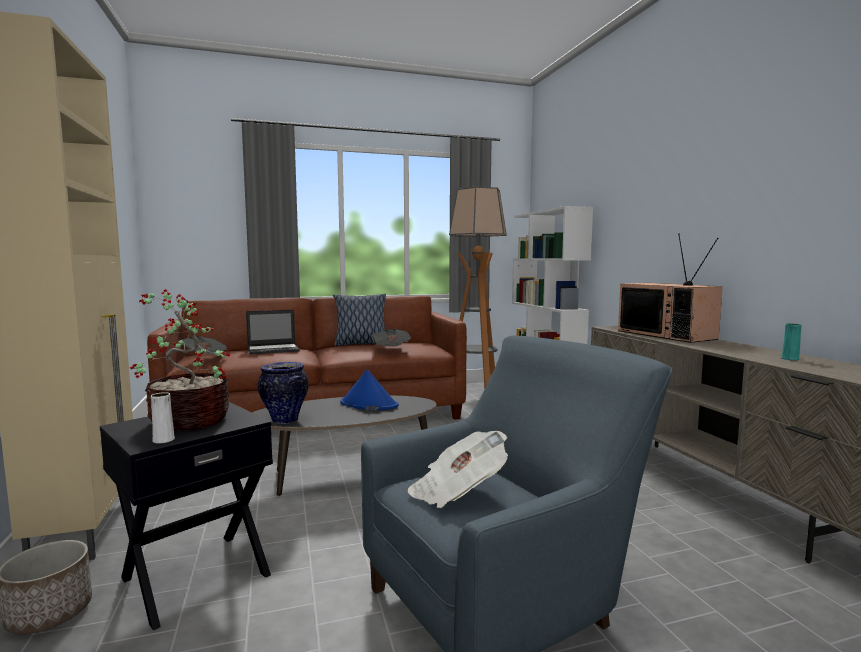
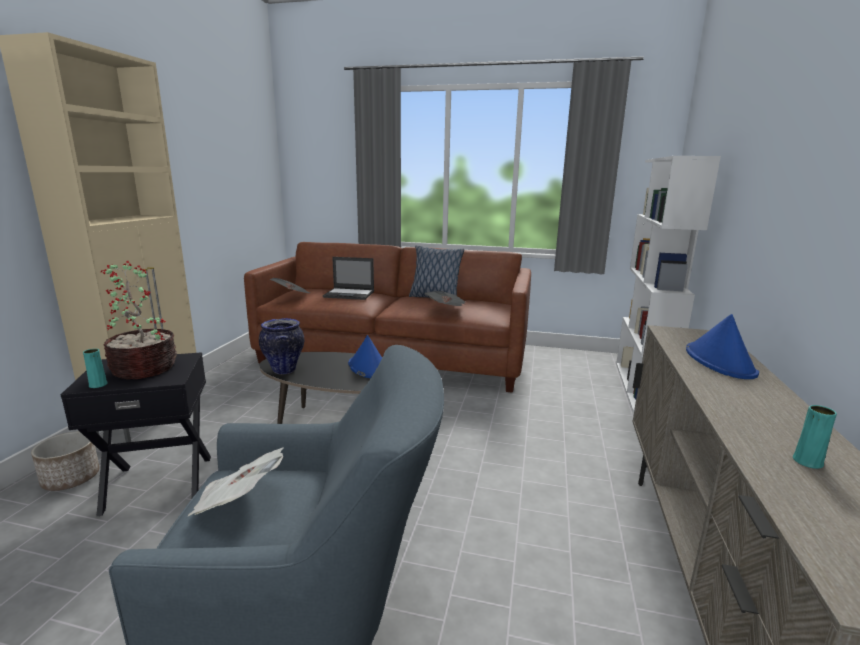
camera: 30 degrees right, 10 degrees up
white vase [151,392,175,444] -> turquoise vase [83,349,107,388]
floor lamp [449,187,507,389] -> none
television [618,234,723,343] -> blue hat [686,314,759,379]

